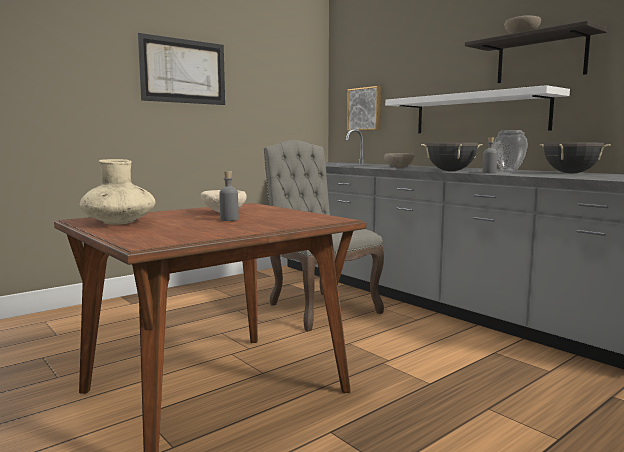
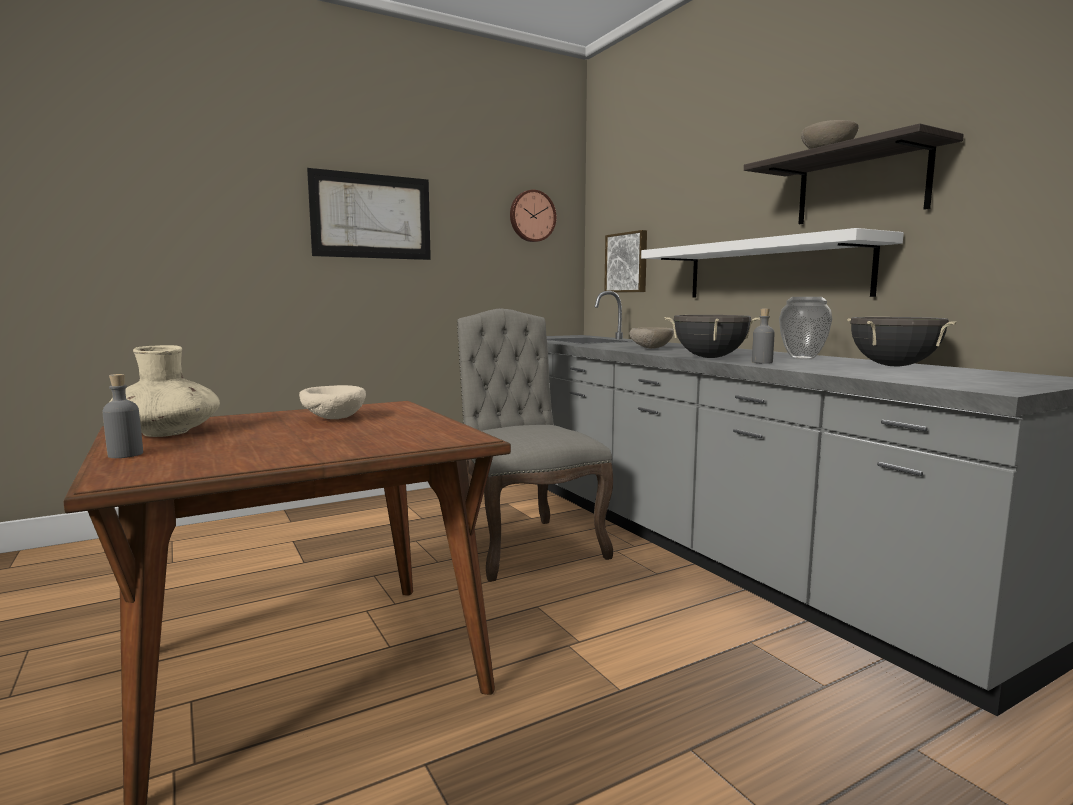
camera: 10 degrees right, 0 degrees up
grey bottle [219,171,239,221] -> grey bottle moved to [102,374,143,458]
none -> wall clock [510,190,556,242]

